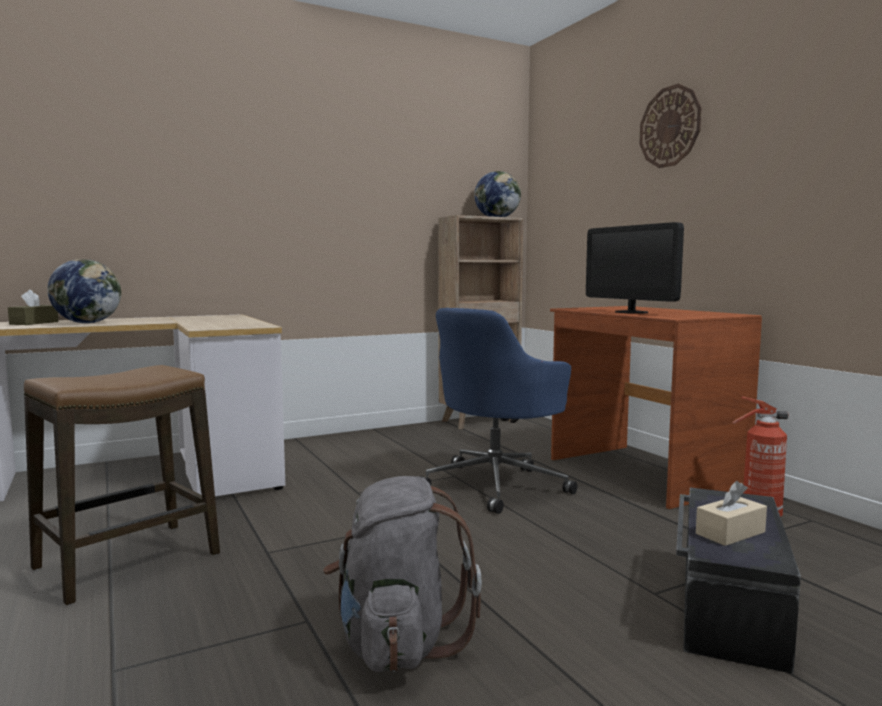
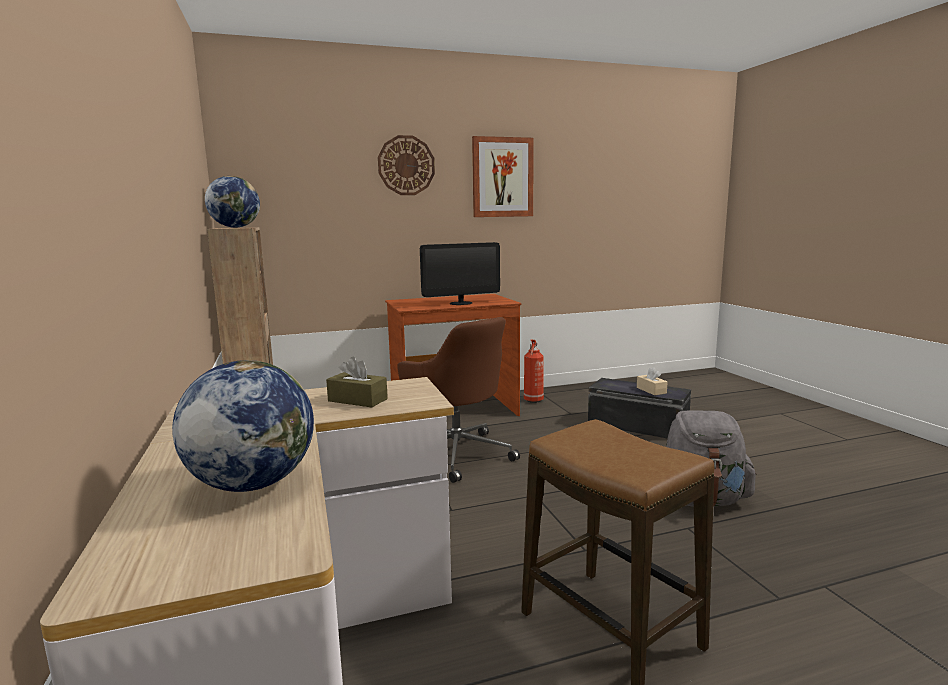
camera: 80 degrees left, 5 degrees up
brown tissue box [8,290,59,325] -> brown tissue box moved to [326,357,388,408]
blue office chair [420,308,577,514] -> brown office chair [397,317,520,483]
none -> picture [472,136,534,217]

